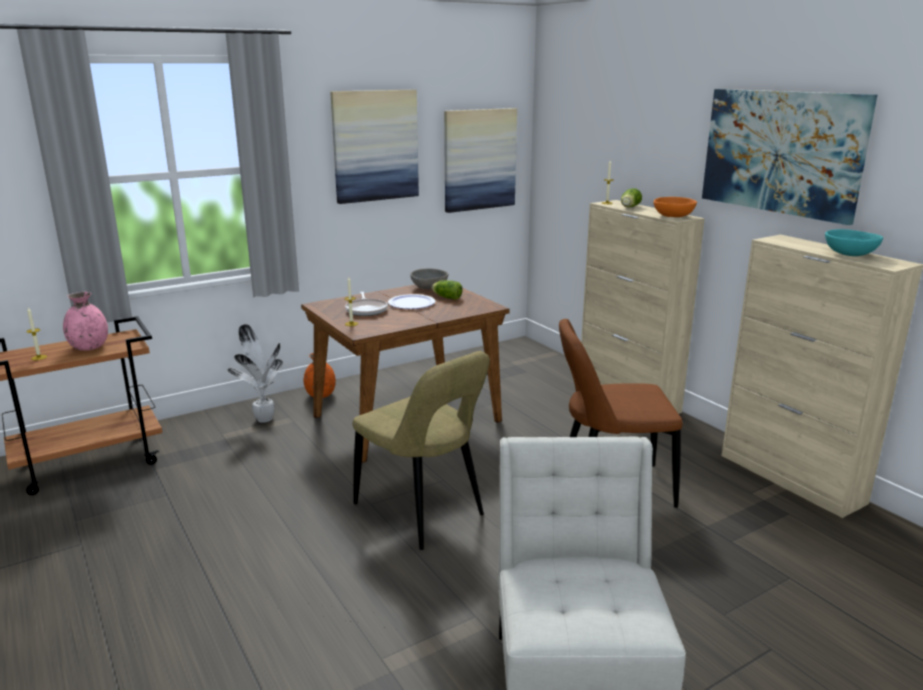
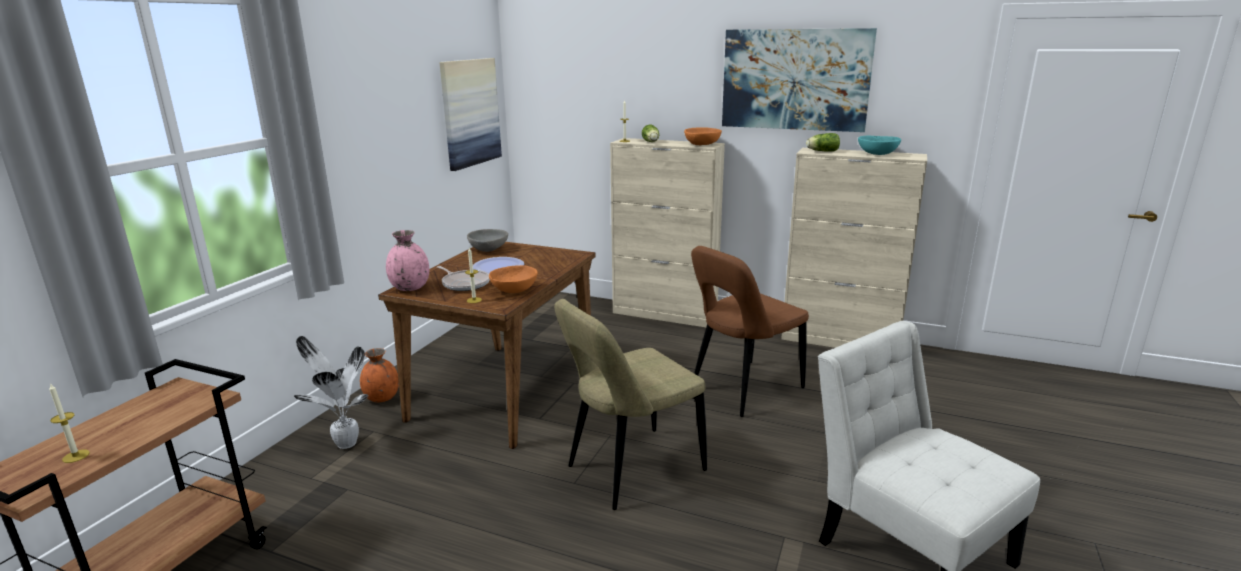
camera: 35 degrees left, 0 degrees up
pink vase [63,292,108,351] -> pink vase moved to [386,230,429,291]
picture [330,90,419,204] -> none
beige chair [353,351,490,550] -> beige chair turned 135 degrees clockwise [554,299,707,510]
lettuce [432,280,463,300] -> lettuce moved to [806,133,840,152]
none -> orange bowl [489,265,538,293]

